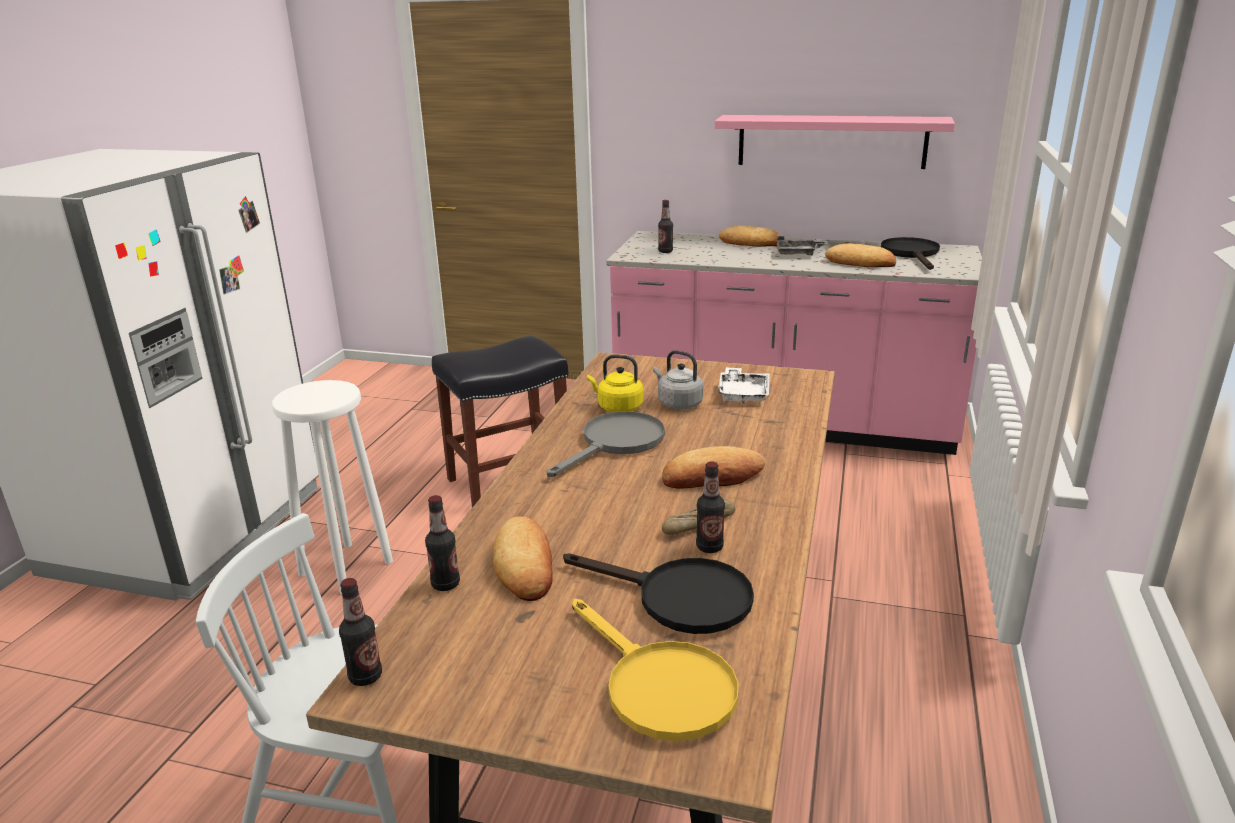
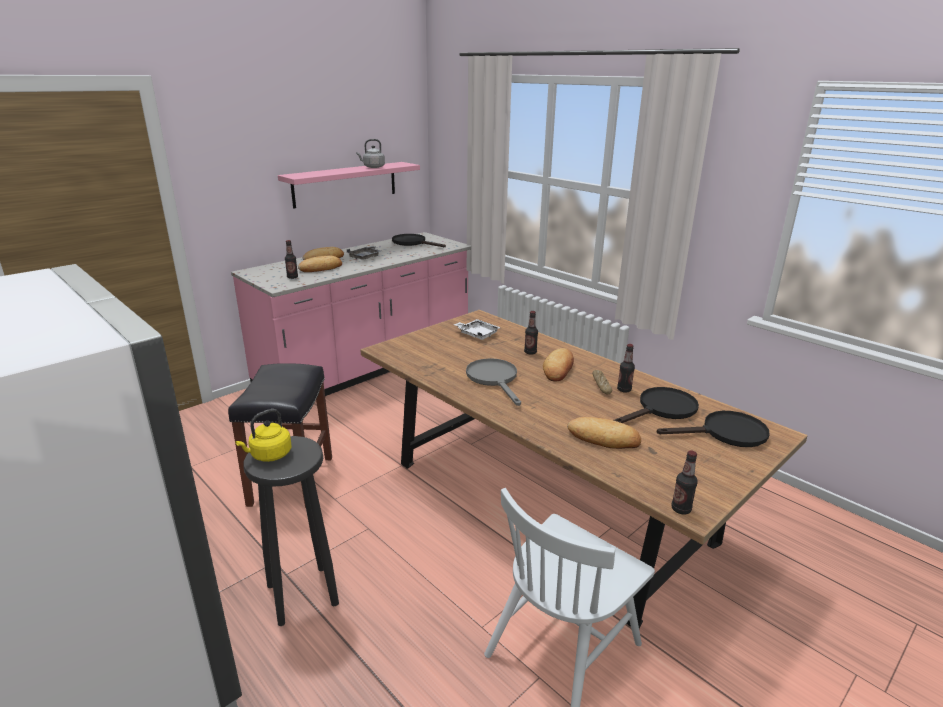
camera: 60 degrees left, 0 degrees up
white stool [272,380,393,594] -> black stool [244,436,339,626]
bottle [425,495,460,591] -> bottle moved to [524,311,538,355]
yellow frying pan [572,599,738,741] -> black frying pan [656,411,770,447]
yellow kettle [587,355,643,412] -> yellow kettle moved to [235,409,291,462]
grey kettle [653,350,703,409] -> grey kettle moved to [356,139,385,168]
bread [825,244,896,267] -> bread moved to [298,255,342,272]

